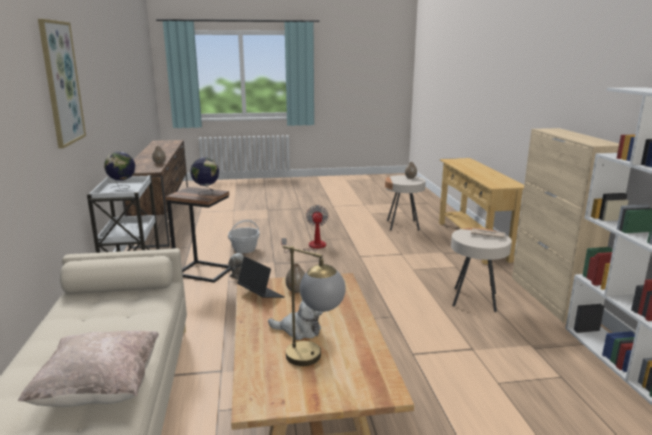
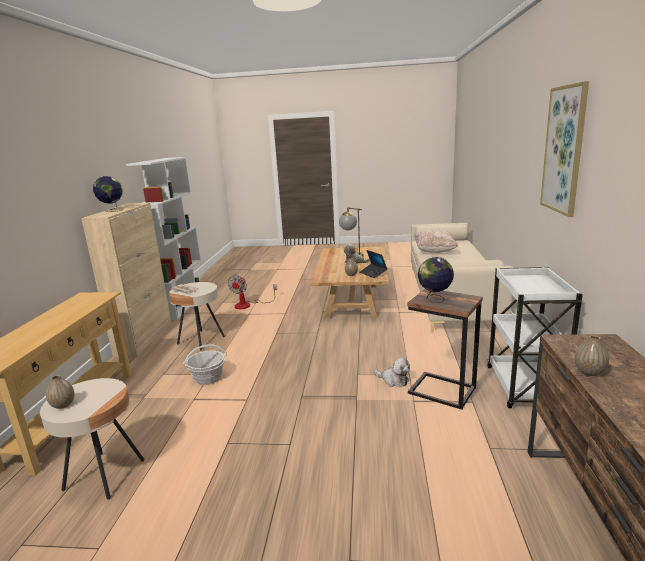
camera: 165 degrees left, 0 degrees up
globe [104,152,135,189] -> globe moved to [93,176,123,212]
basket [228,220,260,253] -> basket moved to [183,344,227,385]
fan [281,205,329,253] -> fan moved to [228,275,277,309]

